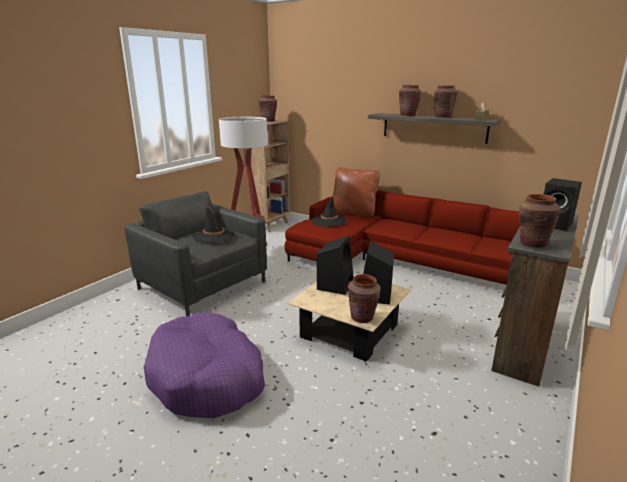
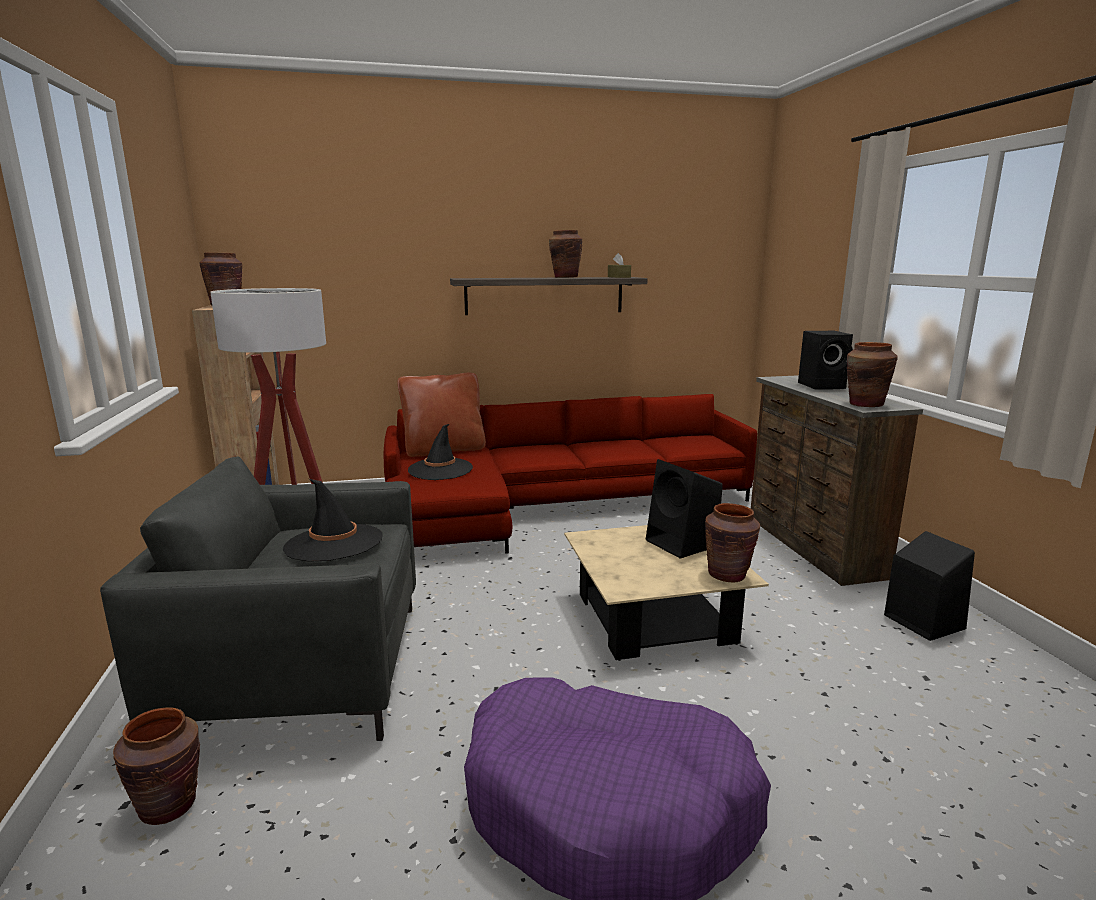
camera: 45 degrees left, 5 degrees down
black speaker [317,235,354,295] -> black speaker moved to [884,531,975,641]
brown vase [399,85,421,116] -> brown vase moved to [113,707,200,825]

